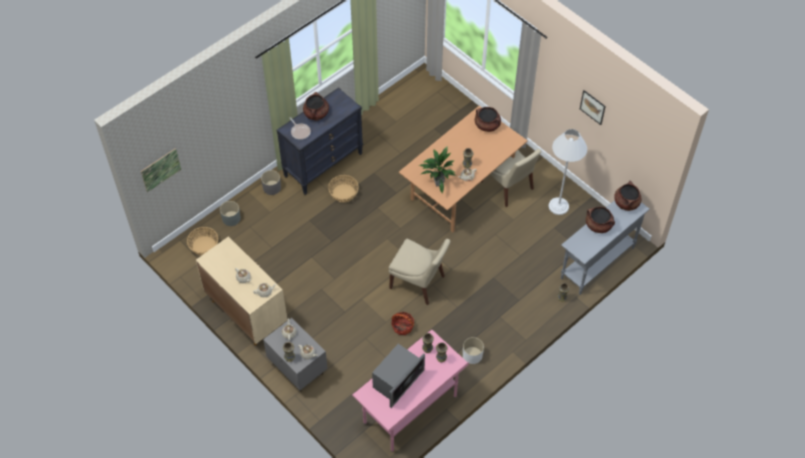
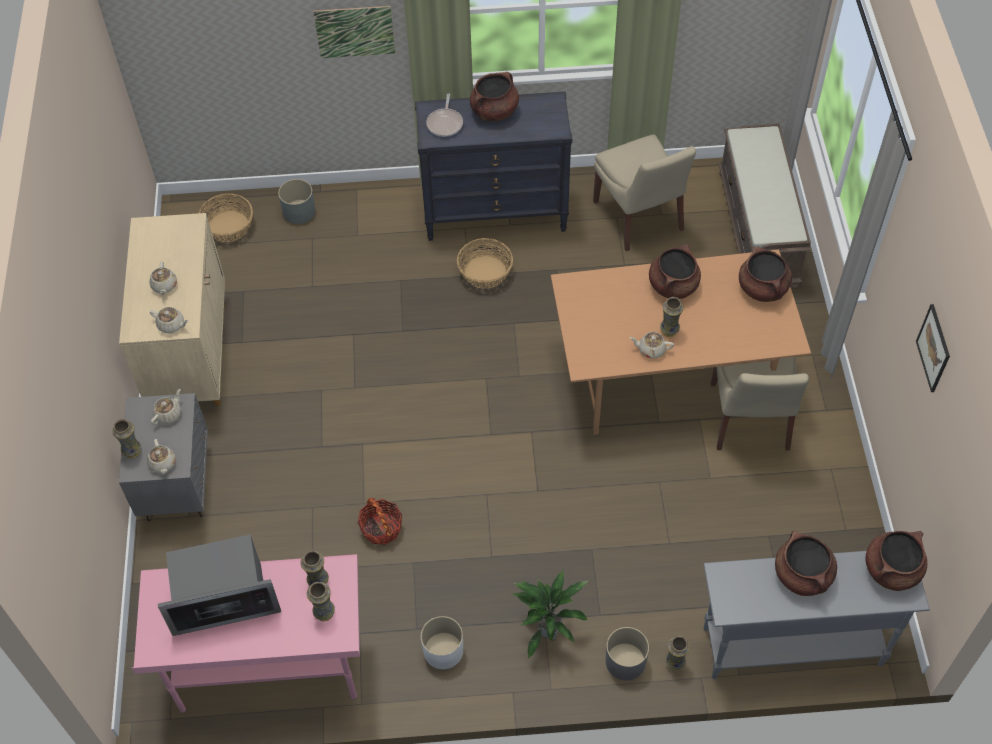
camera: 40 degrees right, 0 degrees up
picture [141,148,181,192] -> picture moved to [313,6,395,58]
grey planter [261,170,281,195] -> grey planter moved to [606,627,649,680]
beige chair [389,239,450,305] -> beige chair moved to [593,134,696,251]
potted plant [419,147,456,193] -> potted plant moved to [512,570,588,659]
white floor lamp [548,129,587,215] -> none
none -> brown cooking pot [649,244,701,299]
none -> brown bench [718,123,811,289]

